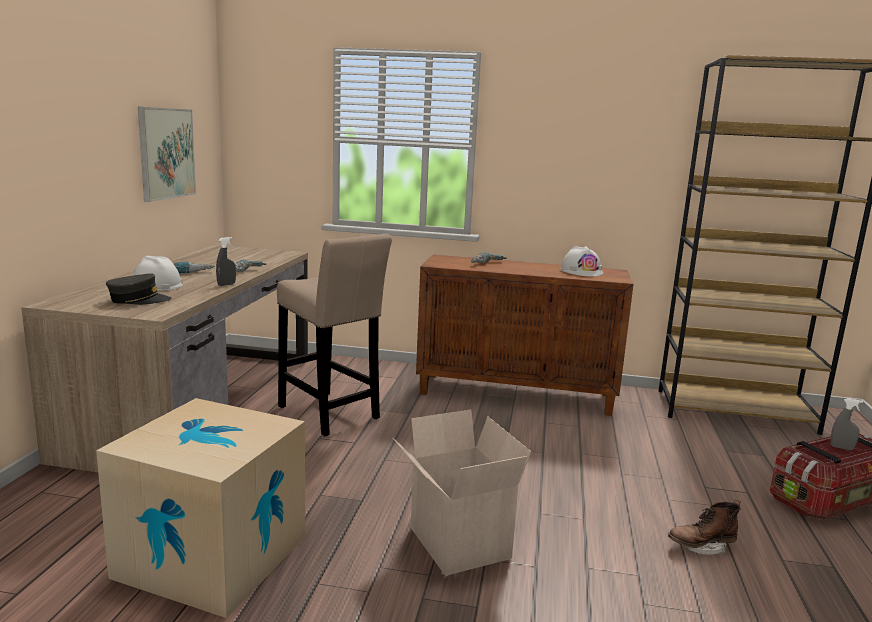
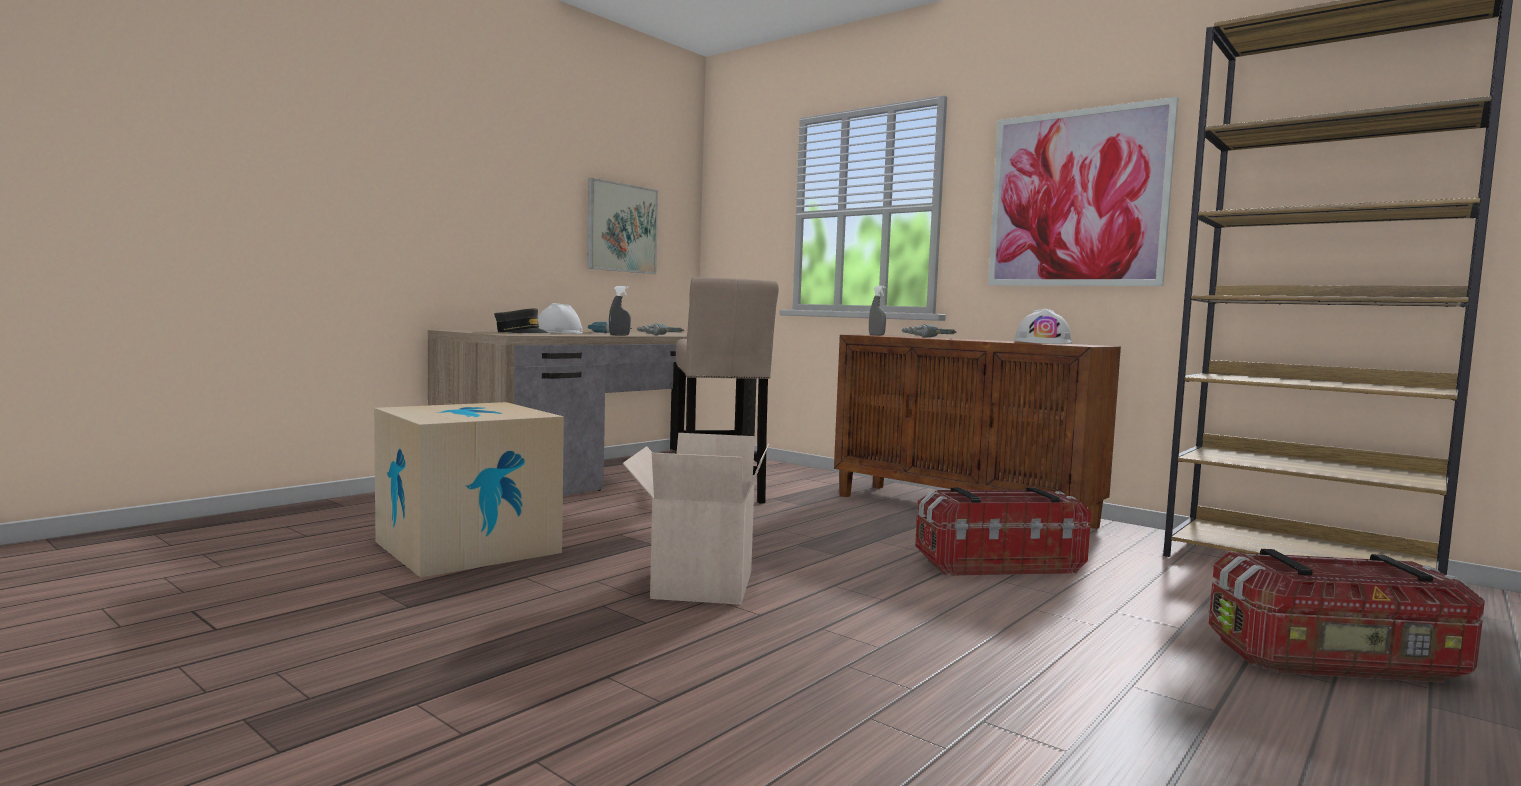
camera: 30 degrees right, 10 degrees down
brown boot [668,500,741,555] -> none
grey spray bottle [830,398,863,450] -> grey spray bottle moved to [869,286,886,335]
none -> storage box [915,487,1091,576]
none -> picture [988,97,1178,286]

